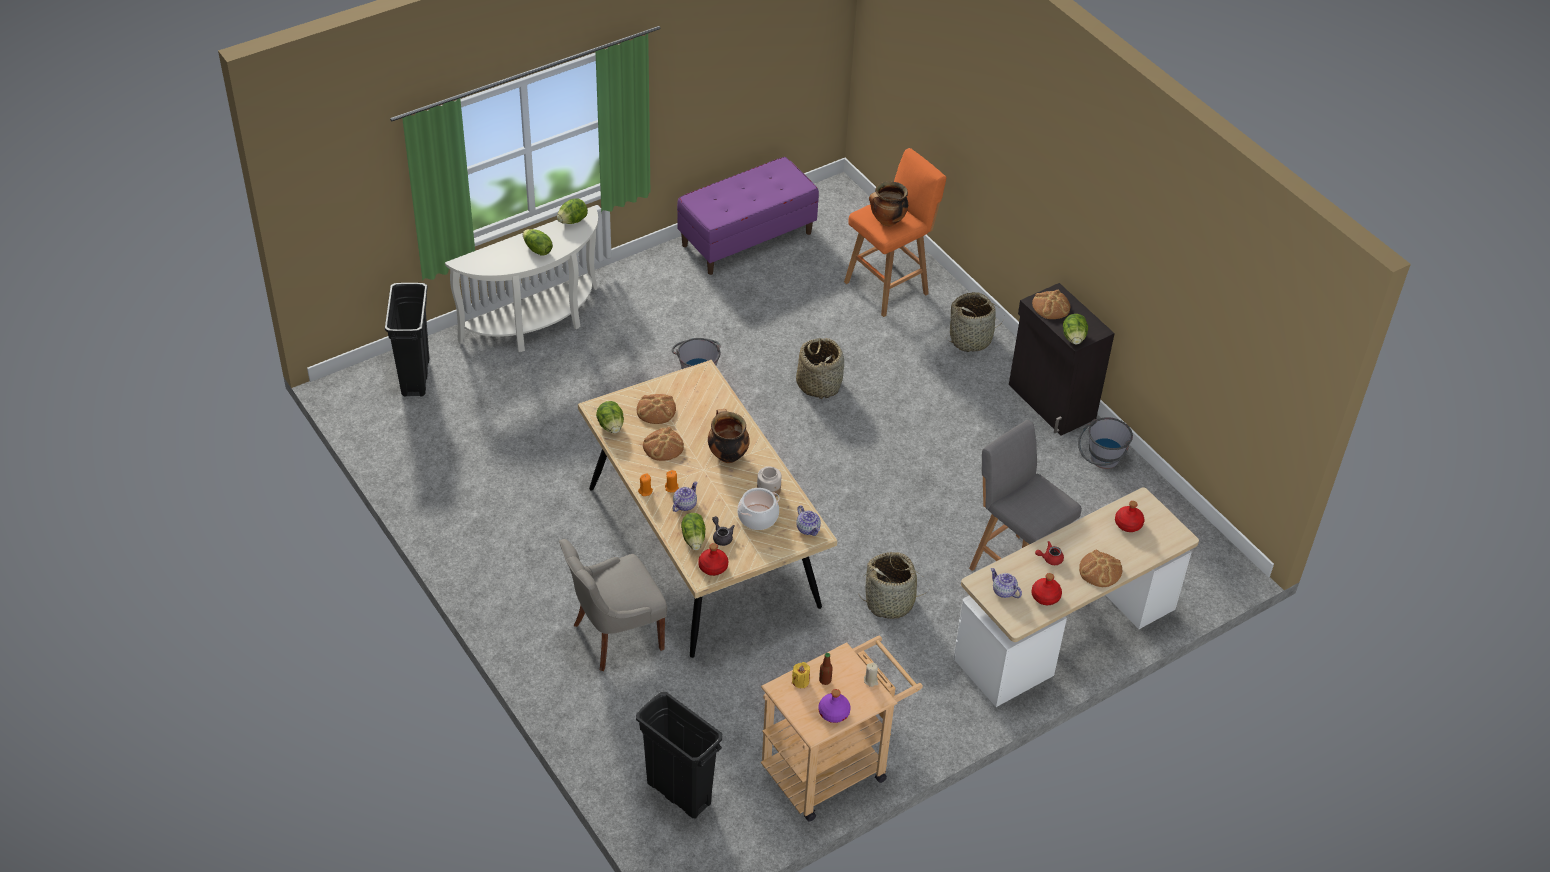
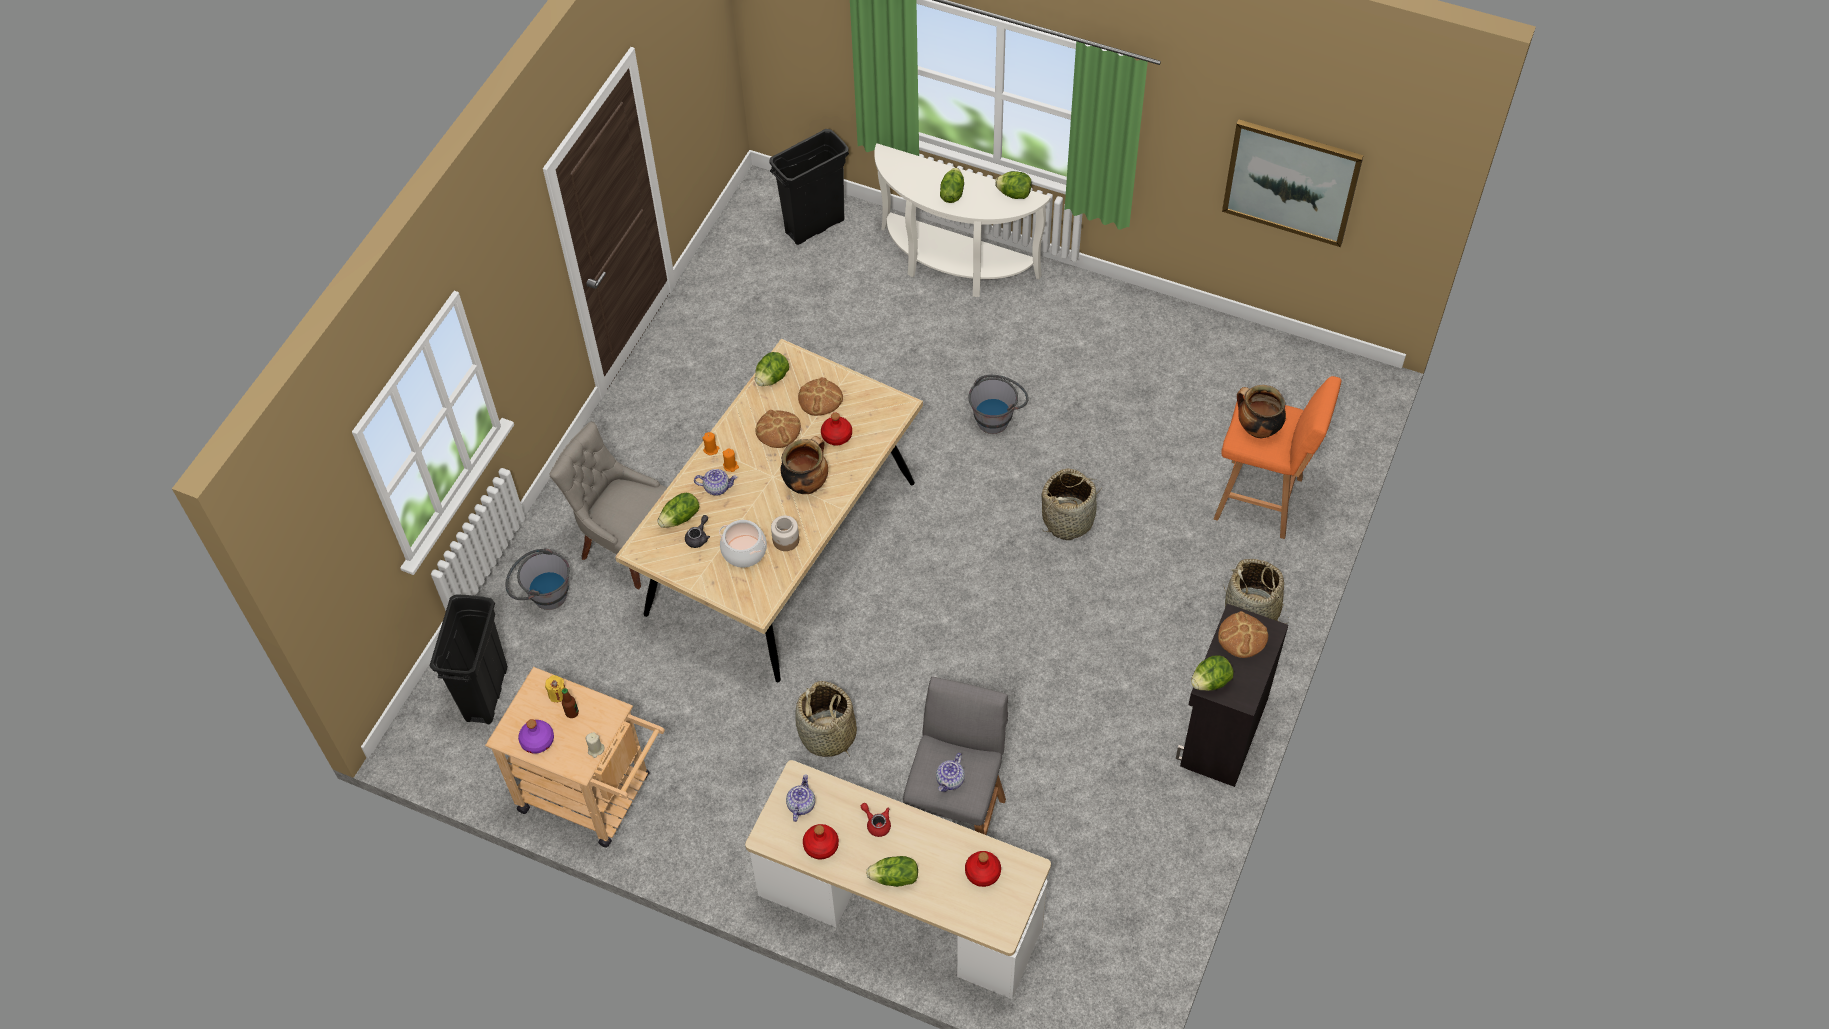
camera: 60 degrees right, 10 degrees up
purple bench [677,157,819,275] -> none
red bottle [698,543,728,576] -> red bottle moved to [821,412,852,446]
teapot [796,506,821,536] -> teapot moved to [936,753,965,792]
grey bucket [1078,417,1133,469] -> grey bucket moved to [505,548,570,610]
bread [1079,550,1122,587] -> lettuce [866,856,918,887]
none -> picture [1222,120,1364,247]

